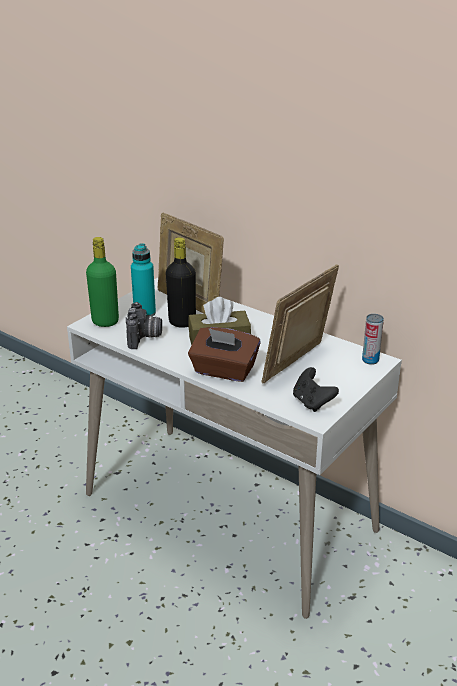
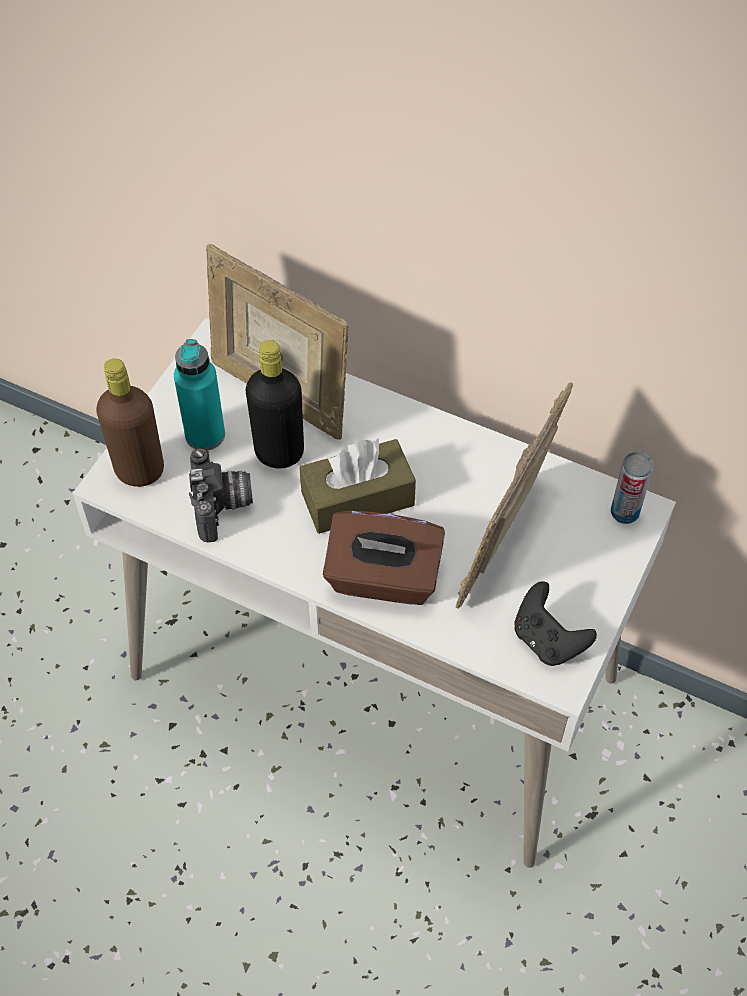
camera: 10 degrees left, 25 degrees up
green bottle [86,237,119,327] -> brown bottle [96,359,164,487]

